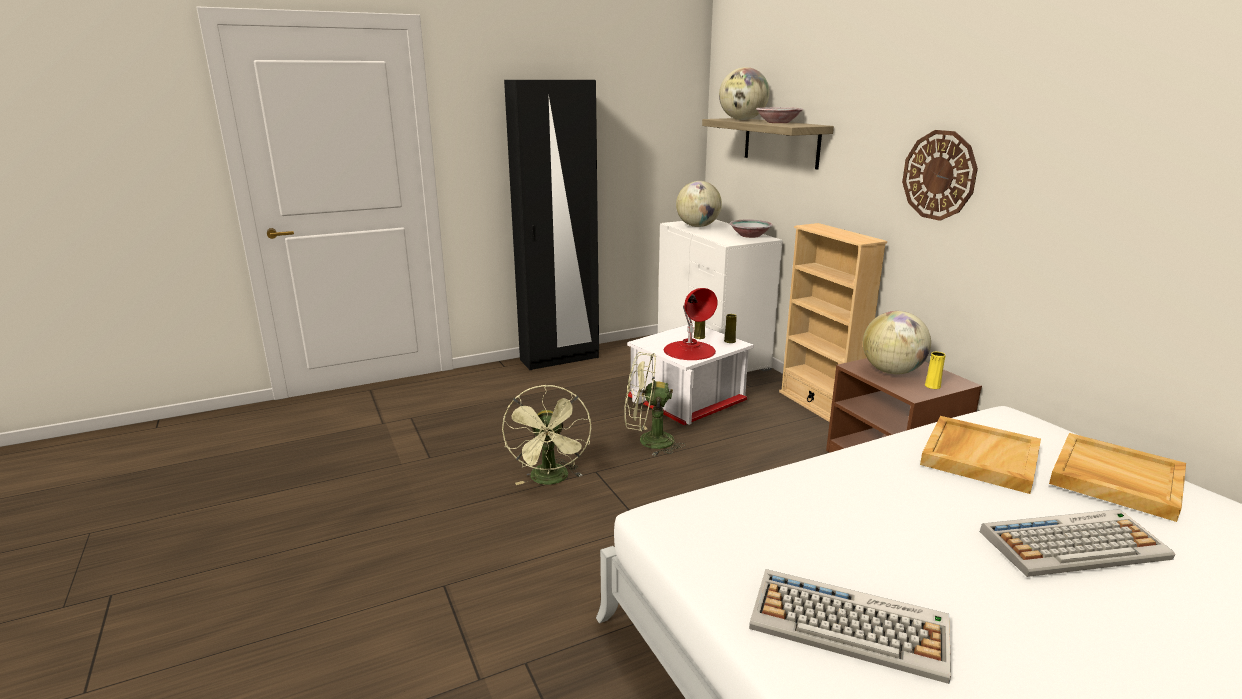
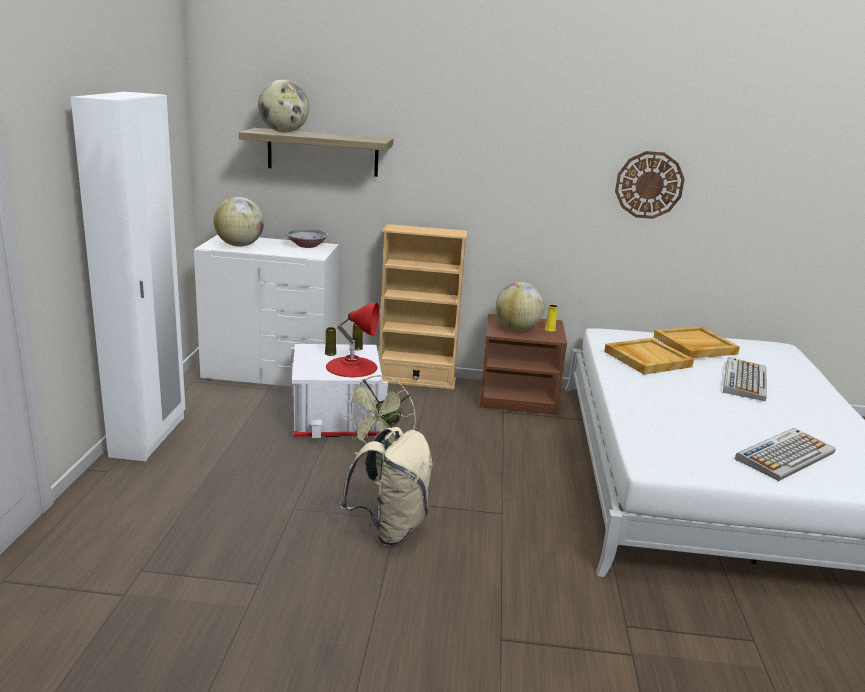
camera: 60 degrees left, 0 degrees up
green fan [502,385,591,485] -> beige backpack [340,427,433,545]
black wardrobe [504,80,599,370] -> white wardrobe [71,92,186,461]
bowl [756,107,804,123] -> none
wall clock [902,130,978,221] -> wall clock moved to [615,151,685,219]

